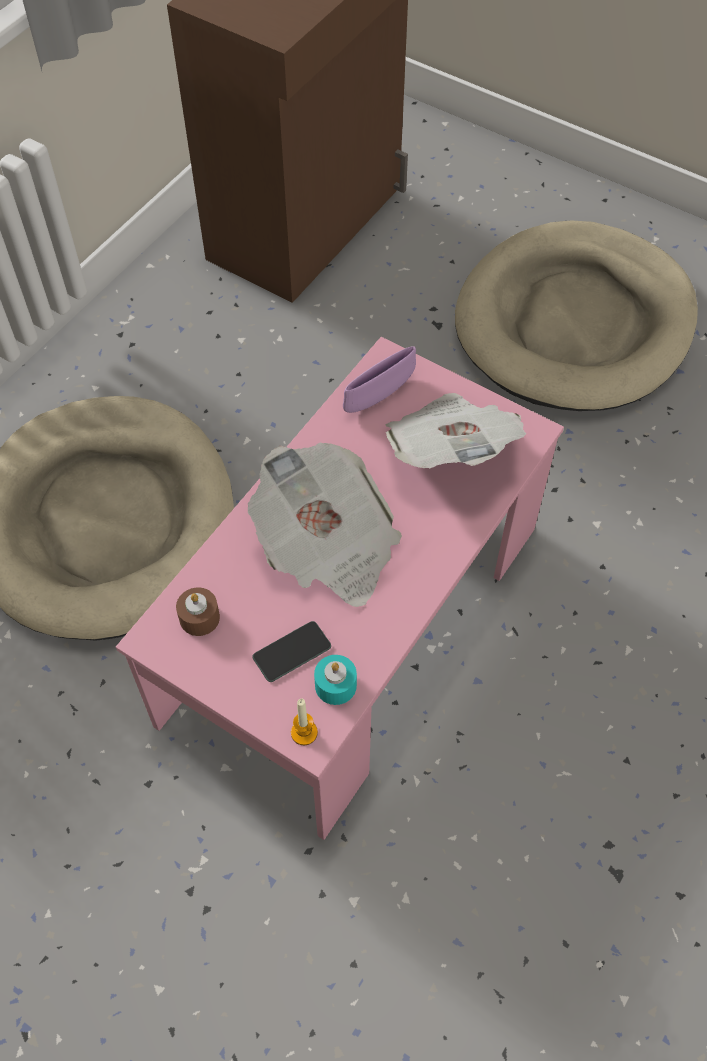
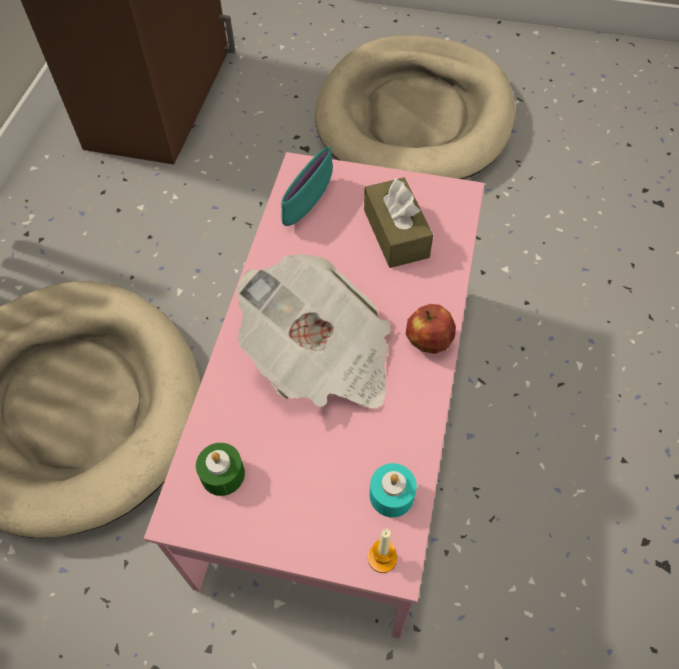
camera: 20 degrees left, 0 degrees up
brown candle [176,587,220,636] -> green candle [196,443,245,496]
phone [253,621,331,682] -> none
purple bowl [343,346,416,413] -> turquoise bowl [281,146,333,226]
newspaper [385,393,526,468] -> brown tissue box [364,178,433,268]
none -> apple [406,304,456,354]

